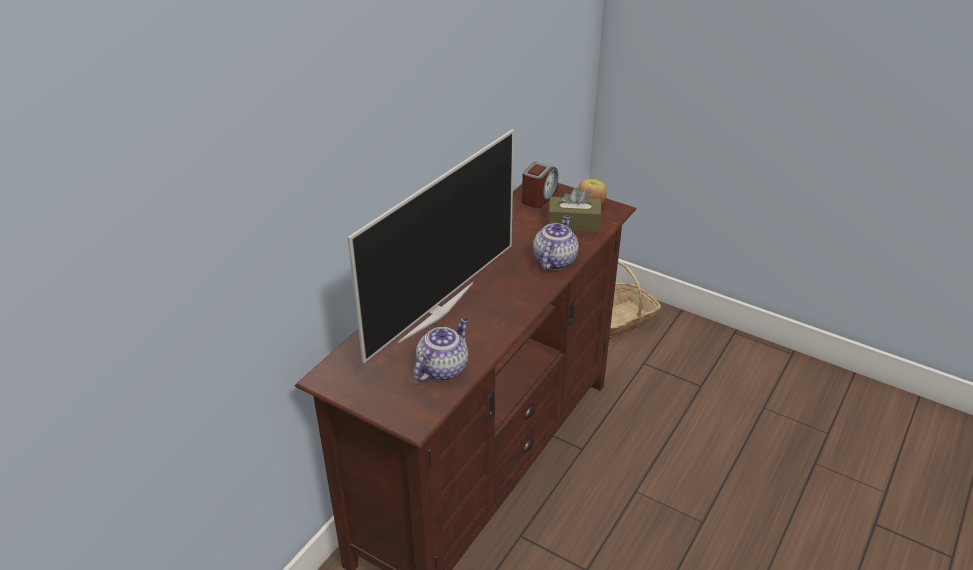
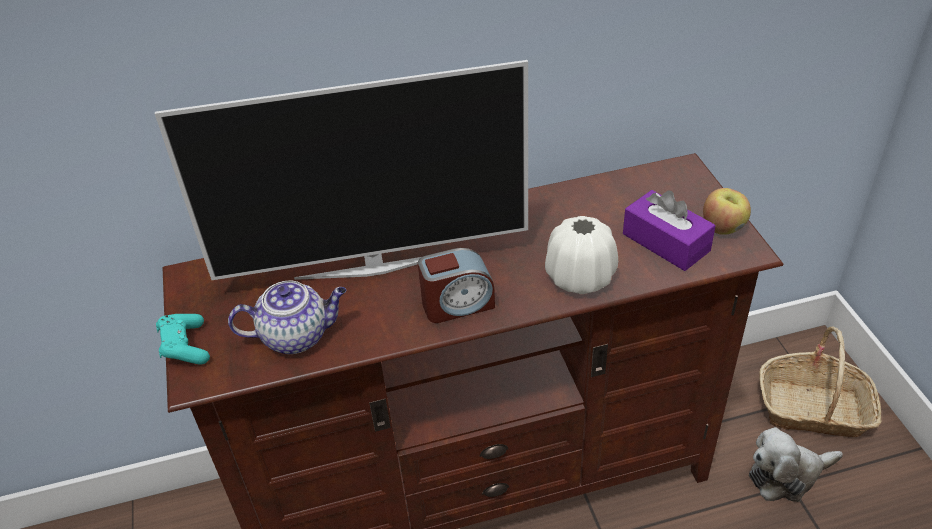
camera: 45 degrees right, 5 degrees up
alarm clock [522,162,558,208] -> alarm clock moved to [418,248,495,323]
teapot [533,215,579,270] -> white vase [545,216,618,294]
brown tissue box [548,187,601,233] -> purple tissue box [623,190,716,271]
none -> turquoise game controller [156,314,210,365]
none -> plush toy [749,427,843,502]

